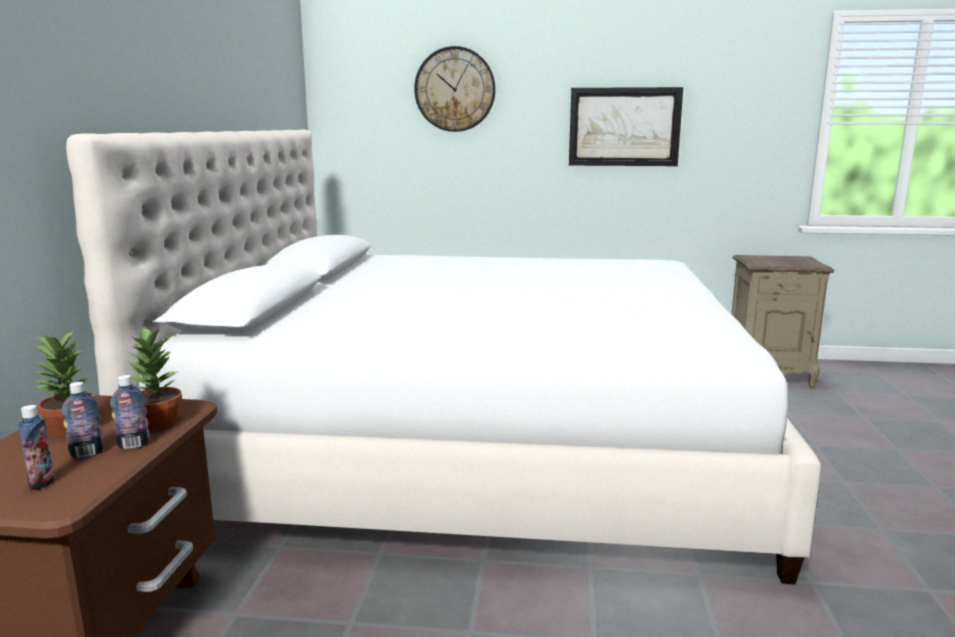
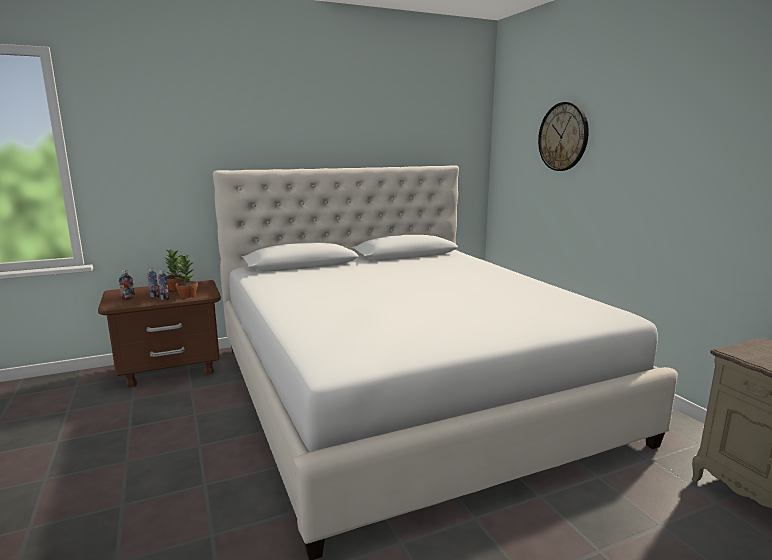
camera: 60 degrees right, 0 degrees up
picture [569,87,683,166] -> none

